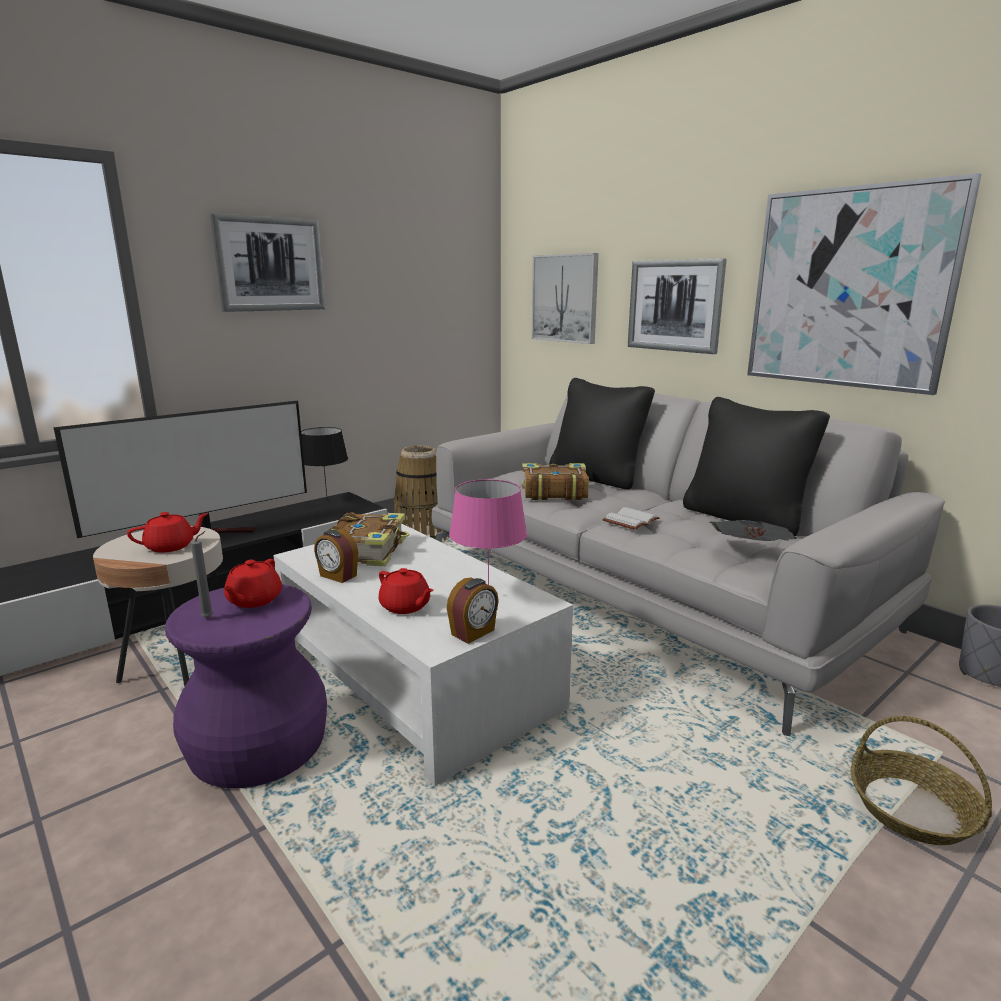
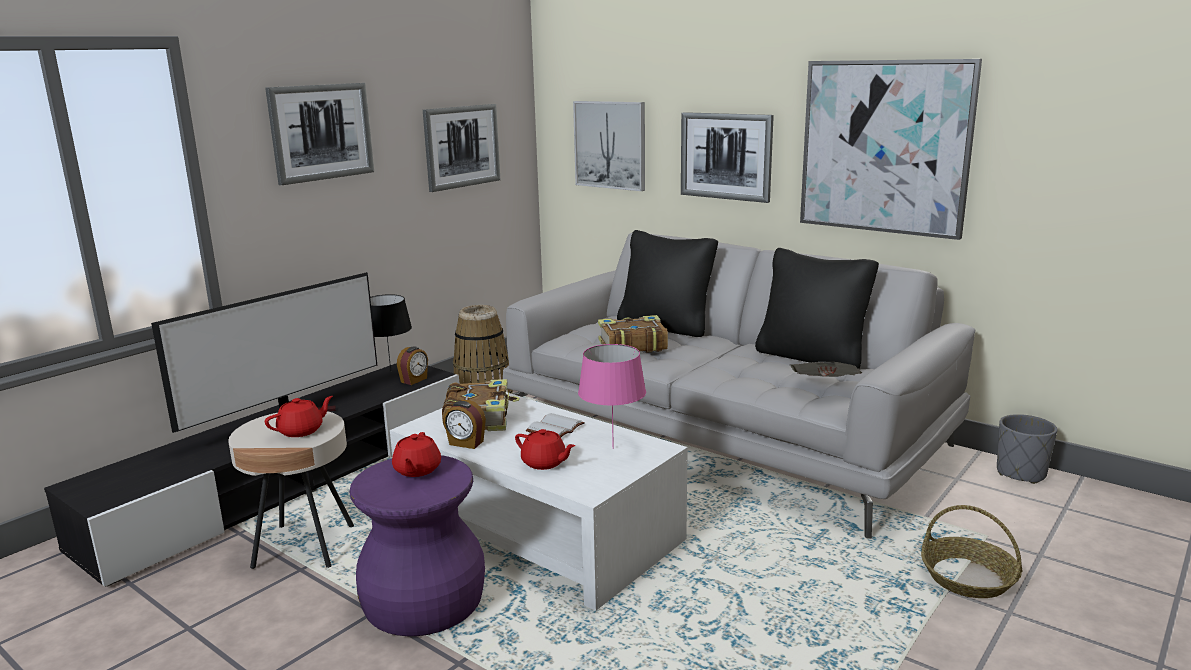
camera: 10 degrees left, 0 degrees up
grey candle [191,531,213,618] -> none
alarm clock [447,577,499,644] -> alarm clock moved to [397,347,428,385]
white book [602,507,660,530] -> white book moved to [526,413,585,437]
none -> picture [423,104,500,192]

